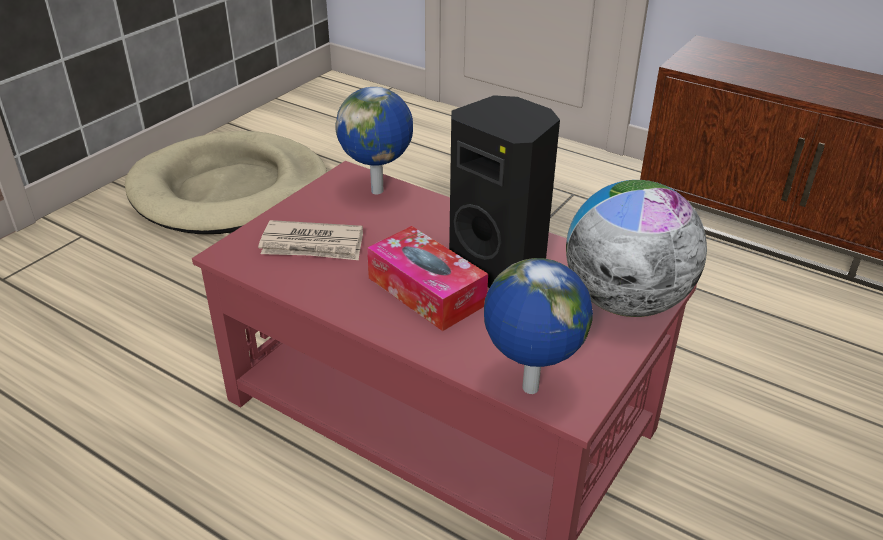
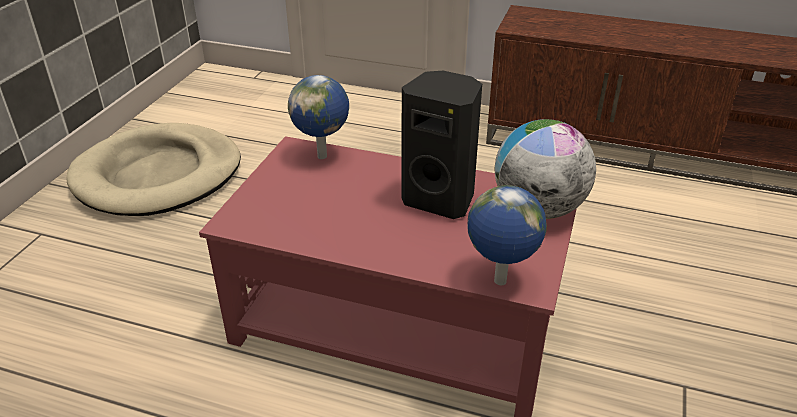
camera: 15 degrees left, 0 degrees up
newspaper [258,220,363,260] -> none
tissue box [367,226,488,331] -> none

